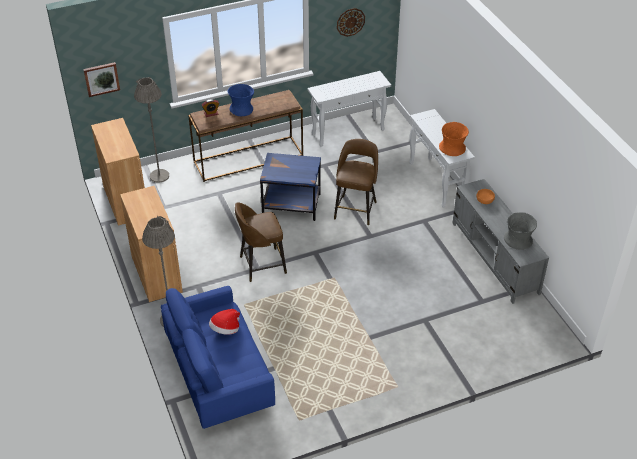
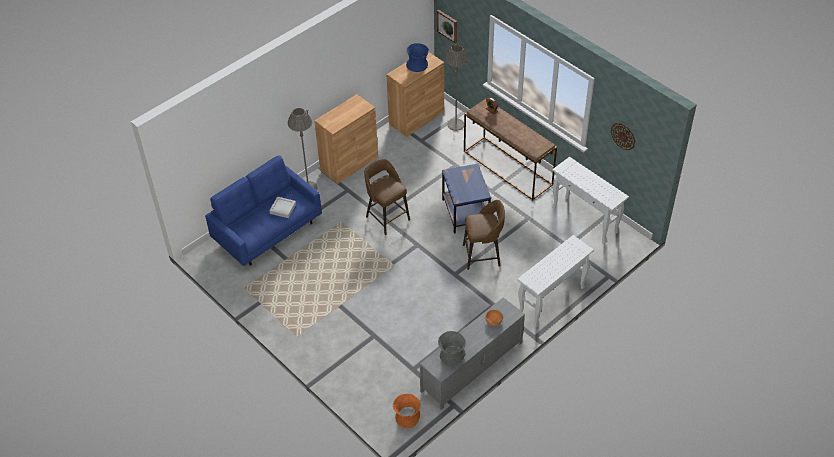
camera: 70 degrees right, 5 degrees up
hat [209,309,240,335] -> grey tray [269,197,296,218]
blue vase [228,84,254,116] -> blue vase moved to [406,43,429,72]
orange vase [439,122,469,156] -> orange vase moved to [393,394,421,428]

